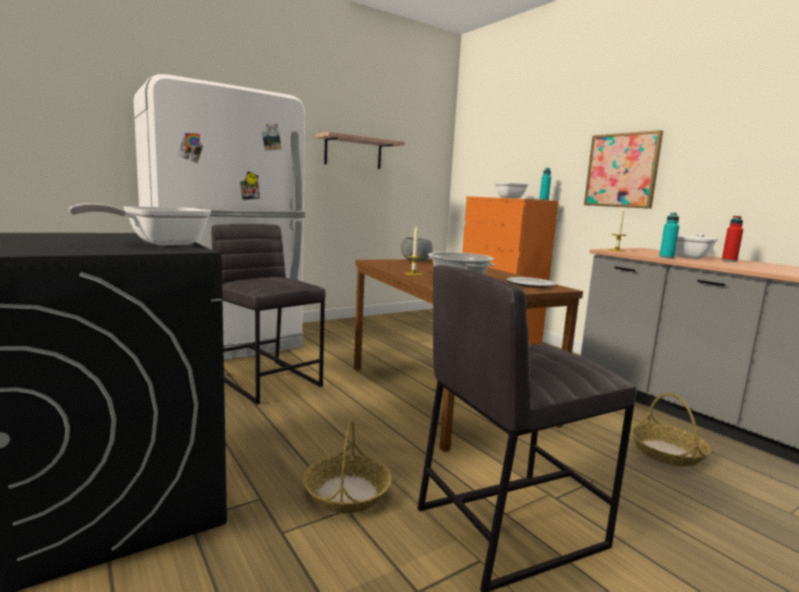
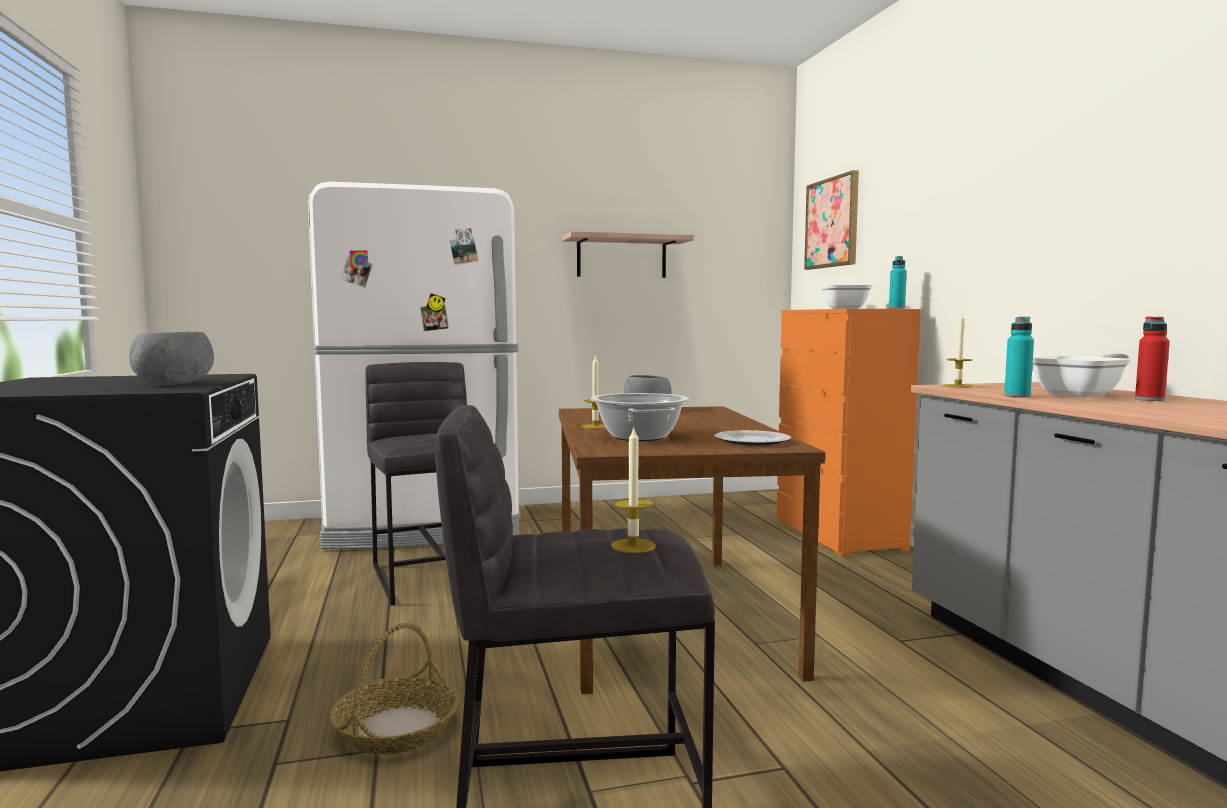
camera: 20 degrees right, 5 degrees down
frying pan [68,203,211,246] -> grey bowl [129,331,214,385]
picture [584,130,663,209] -> picture moved to [804,170,859,270]
basket [630,393,711,467] -> none
none -> candle [611,426,656,553]

